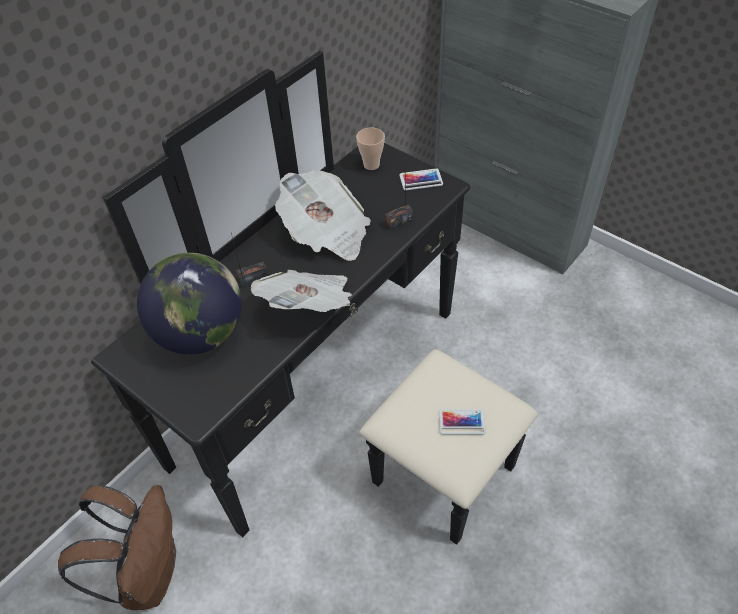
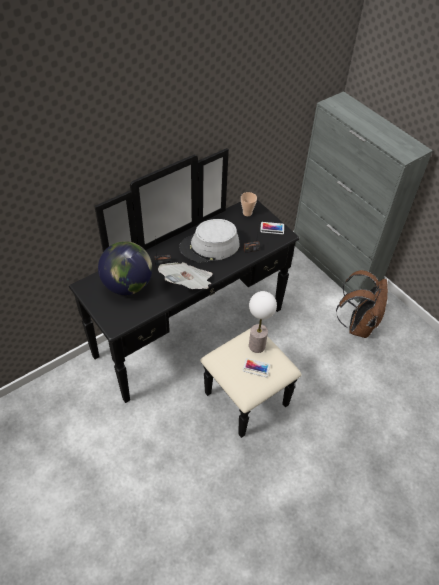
camera: 10 degrees right, 0 degrees up
brown backpack [58,485,176,610] -> brown backpack moved to [336,270,388,338]
newspaper [275,170,371,261] -> grey hat [179,219,239,263]
none -> table lamp [249,291,277,353]

